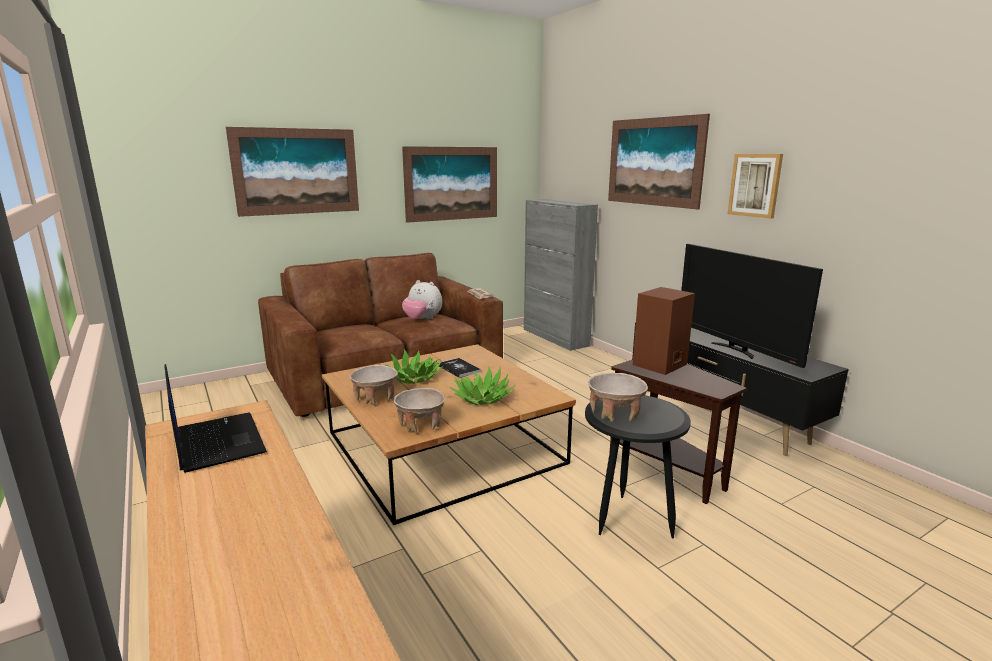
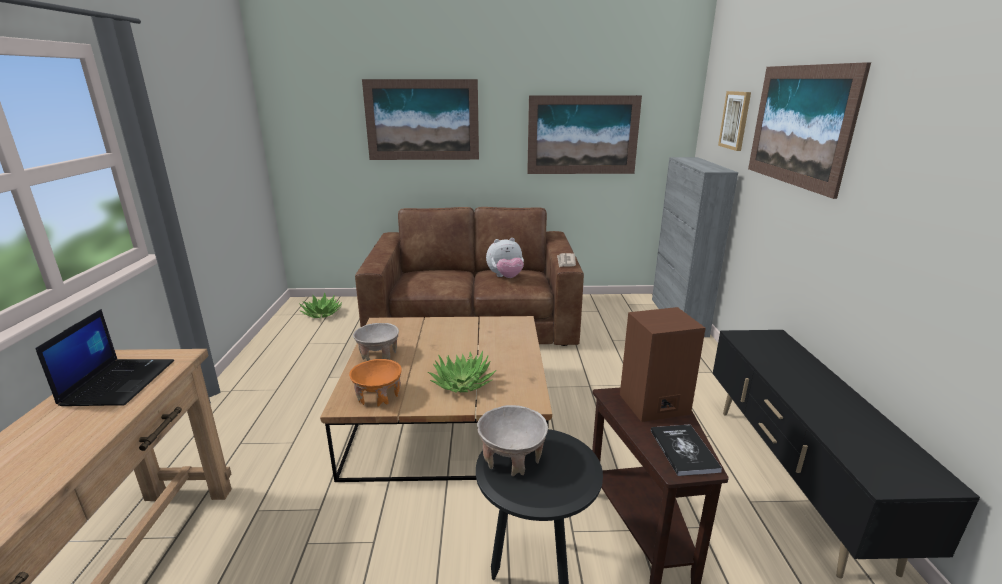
camera: 30 degrees right, 5 degrees up
potted plant [385,349,443,384] -> potted plant moved to [299,292,342,318]
beige bowl [393,388,446,433] -> orange bowl [349,359,402,407]
plush toy [402,280,442,319] -> plush toy turned 75 degrees counterclockwise [486,238,524,278]
book [438,358,481,378] -> book moved to [651,424,722,476]
television [681,244,823,368] -> none
picture [728,154,783,218] -> picture moved to [718,91,751,151]

